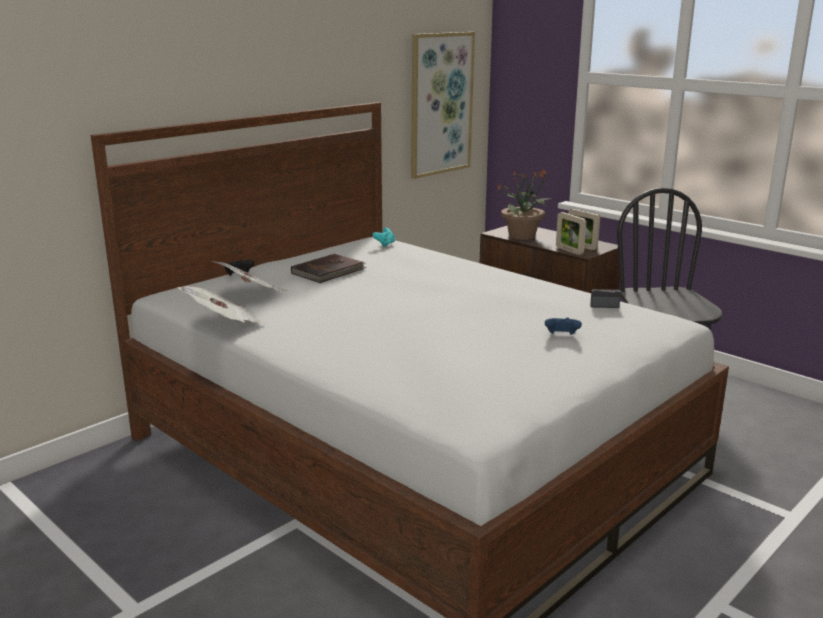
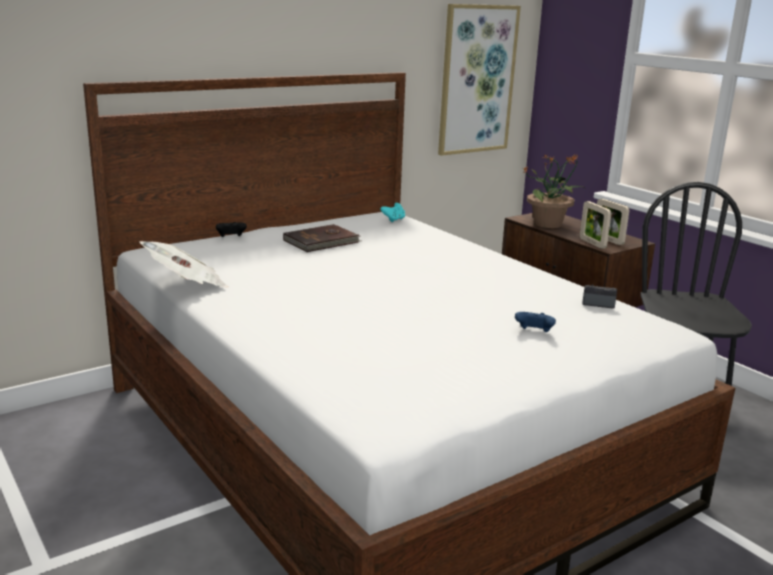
camera: 10 degrees right, 0 degrees up
newspaper [211,261,288,291] -> none

